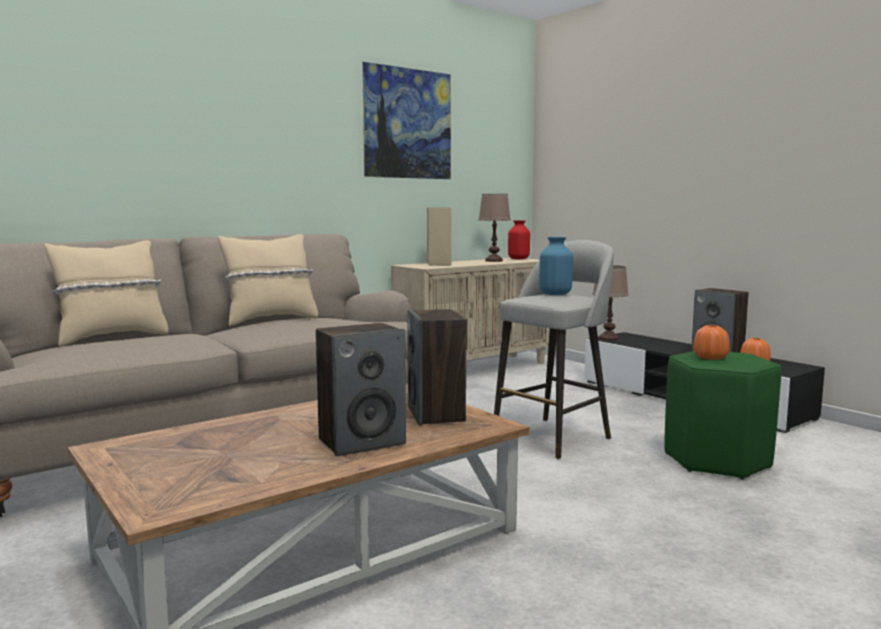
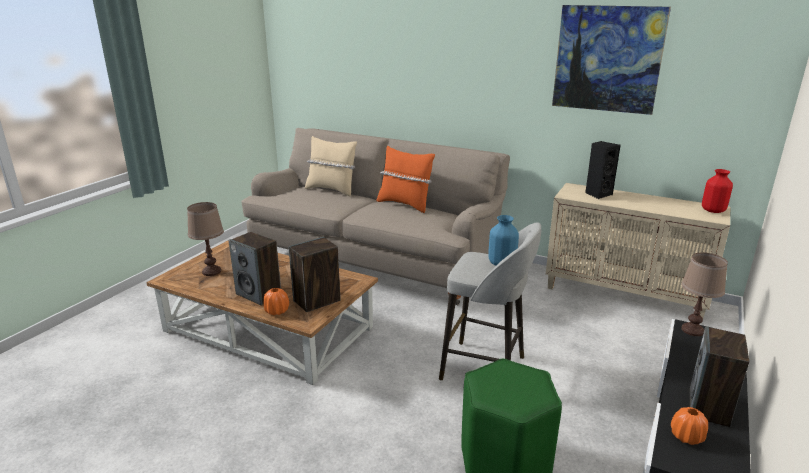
camera: 65 degrees right, 15 degrees up
beige pillow [218,234,318,326] -> orange pillow [376,146,435,213]
beige speaker [427,208,452,265] -> black speaker [585,141,621,199]
brown table lamp [479,194,511,262] -> brown table lamp moved to [187,202,224,276]
orange vase [693,325,730,360] -> orange vase moved to [263,288,289,315]

